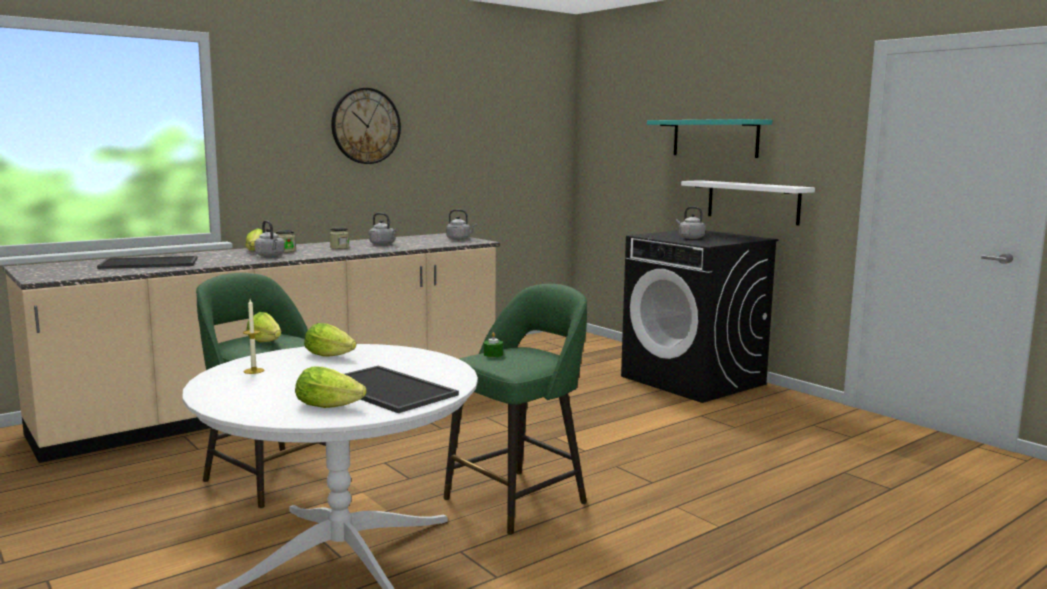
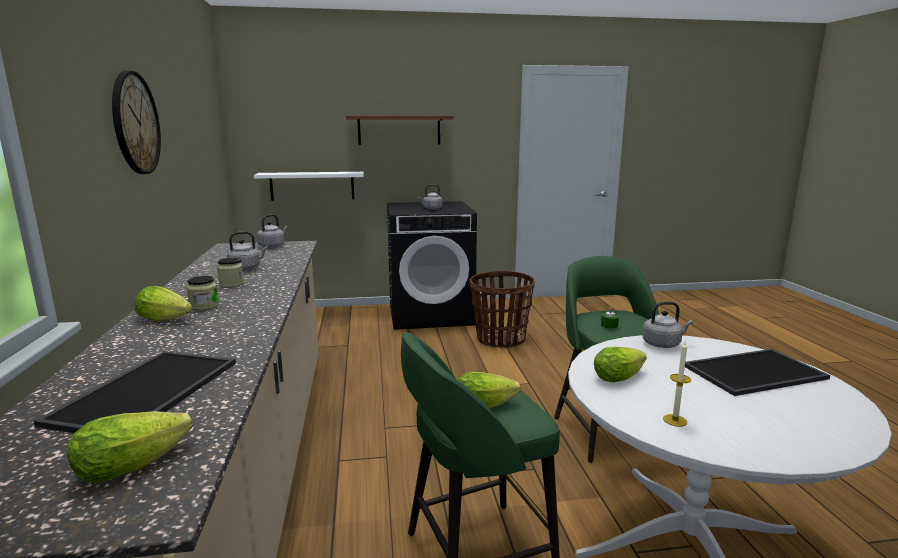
camera: 60 degrees left, 5 degrees up
grey kettle [255,220,285,257] -> grey kettle moved to [643,302,693,348]
lettuce [295,367,367,408] -> lettuce moved to [67,411,192,482]
turquoise shelf [647,119,772,158] -> brown shelf [346,116,454,145]
white shelf [681,180,815,225] -> white shelf moved to [254,172,364,201]
none -> basket [470,271,535,348]

